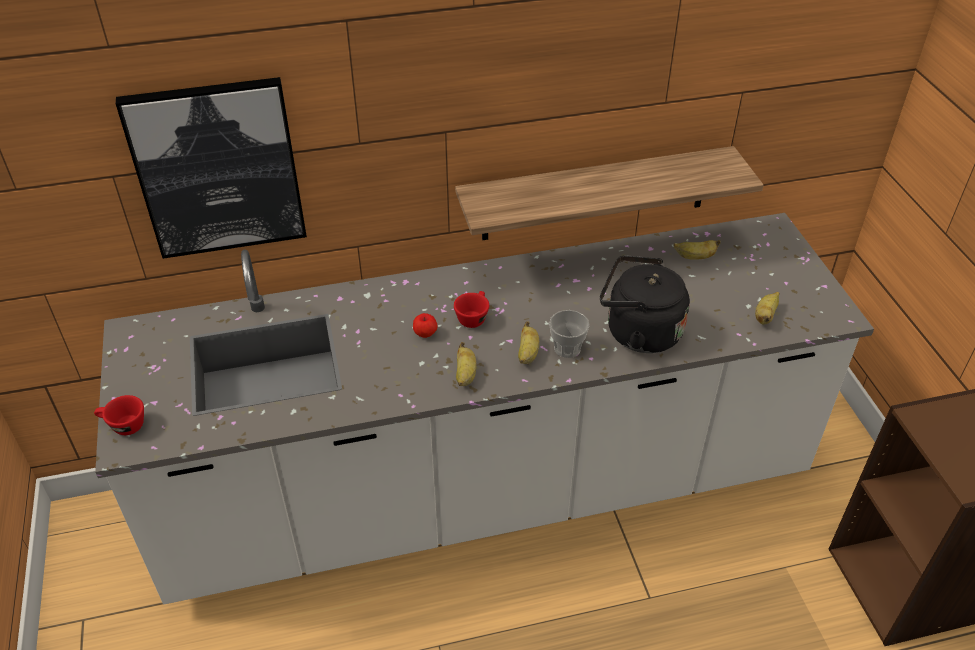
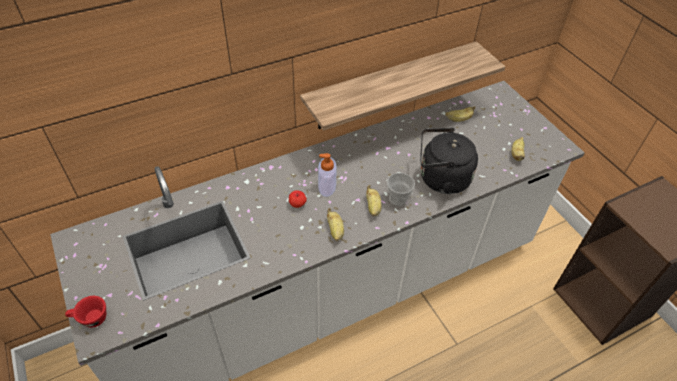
camera: 15 degrees left, 5 degrees up
picture [116,77,307,259] -> none
red cup [454,291,489,328] -> soap dispenser [318,153,337,197]

